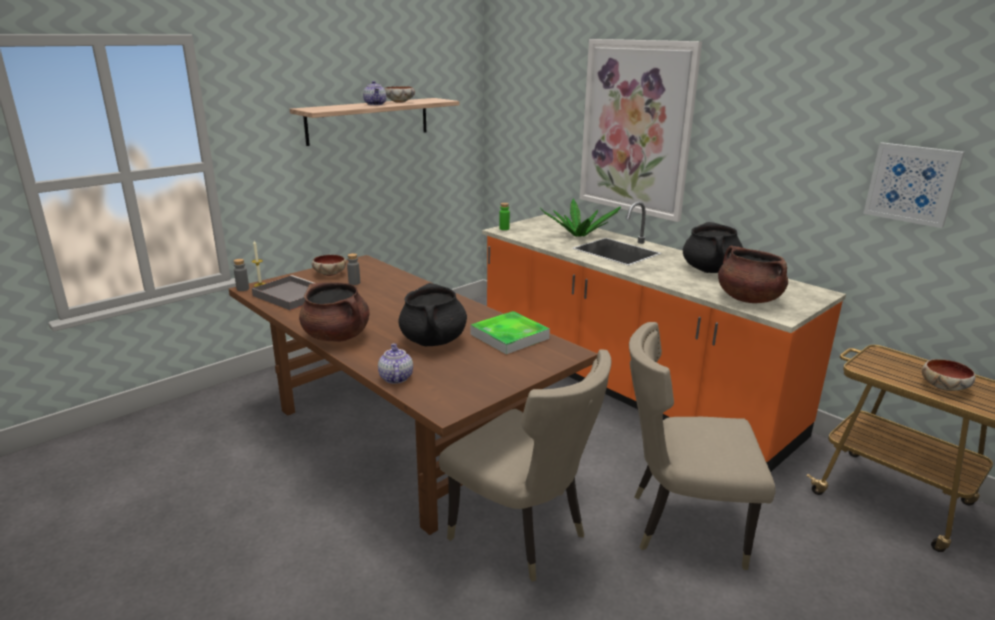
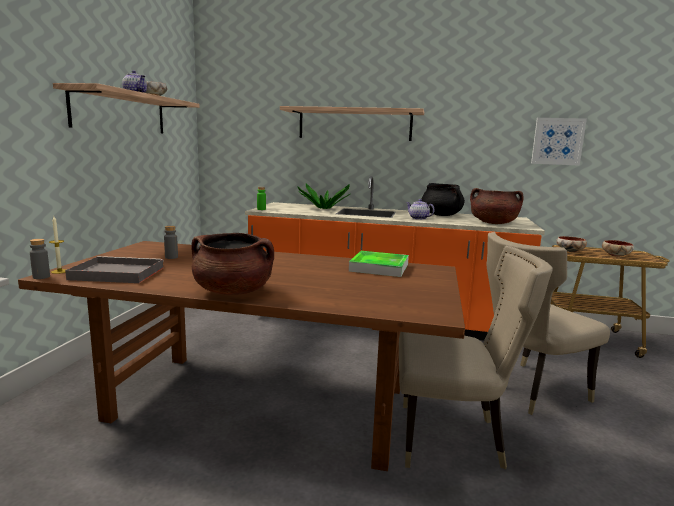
camera: 35 degrees left, 10 degrees down
bowl [312,255,346,276] -> bowl moved to [556,236,587,252]
teapot [378,343,413,384] -> teapot moved to [406,199,434,220]
black cooking pot [398,283,467,346] -> none
picture [580,39,702,222] -> shelf [280,106,424,141]

